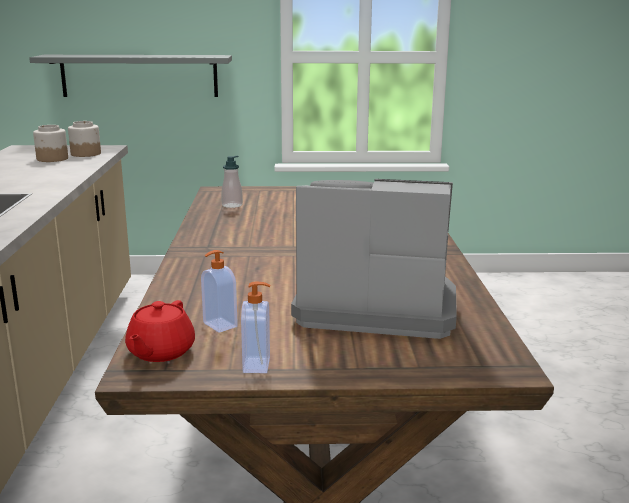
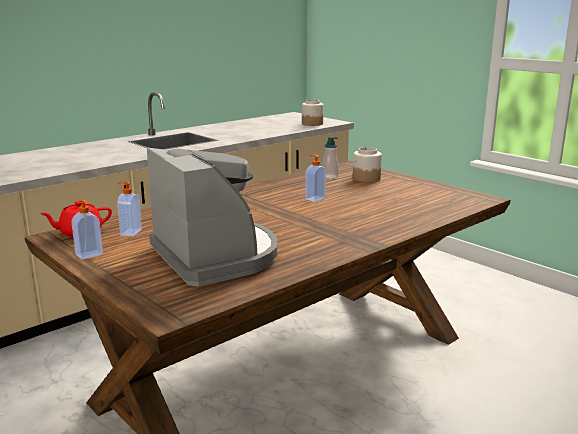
camera: 50 degrees right, 0 degrees up
grey shelf [29,55,232,97] -> none
jar [33,125,68,162] -> jar moved to [353,147,382,182]
none -> soap dispenser [305,155,326,202]

